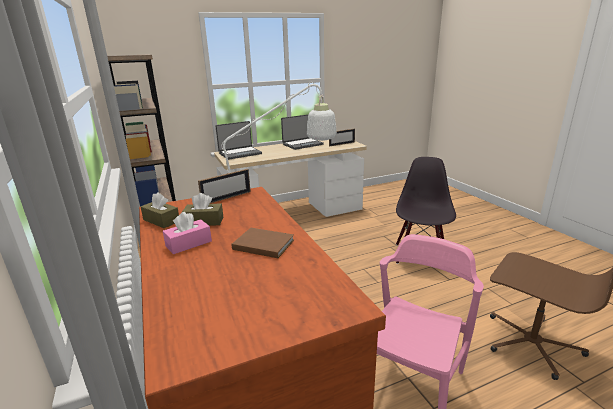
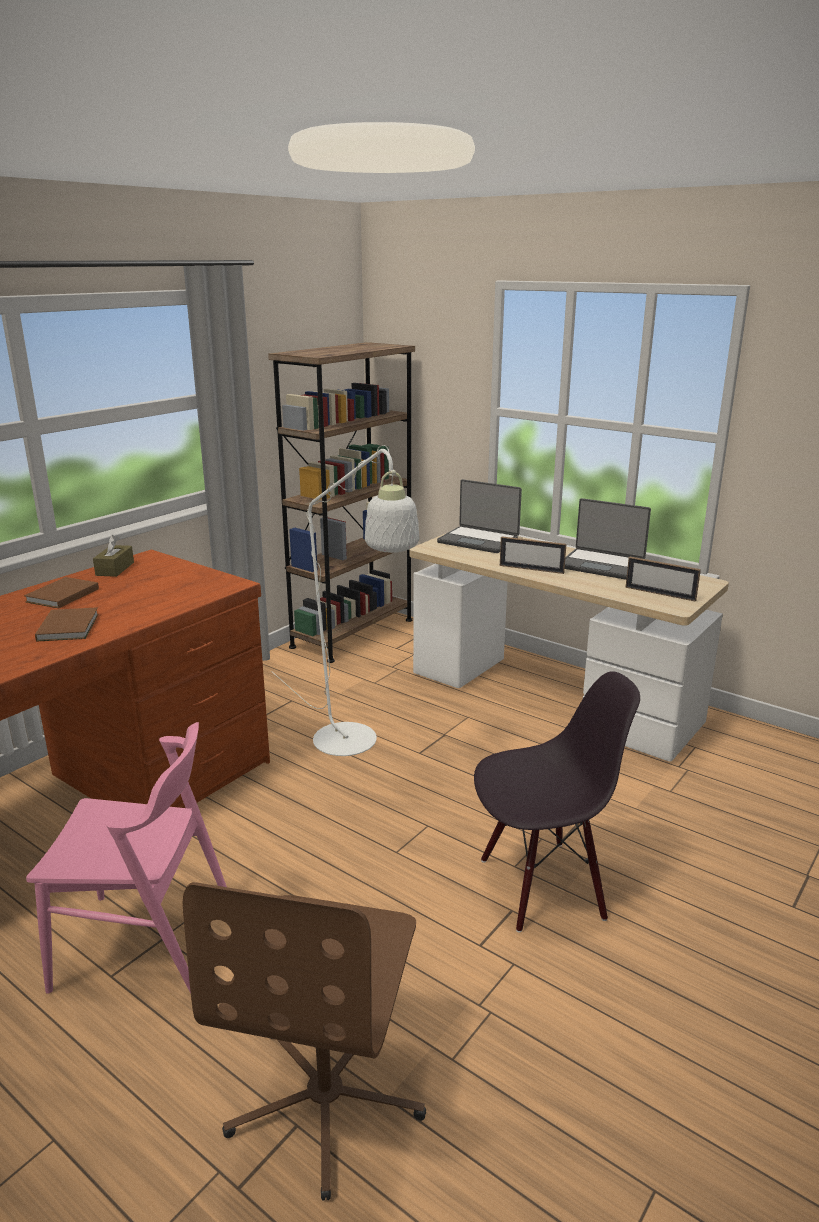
camera: 60 degrees right, 0 degrees up
pink tissue box [163,212,212,254] -> brown book [24,577,99,608]
brown tissue box [182,193,223,226] -> none
picture frame [198,169,251,203] -> picture frame moved to [500,536,566,574]

